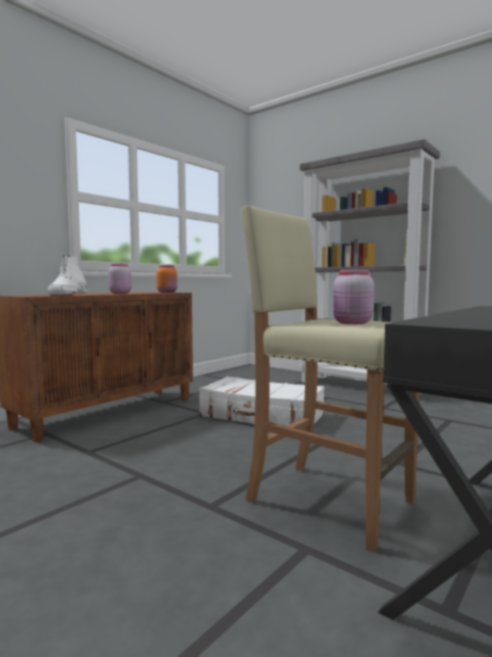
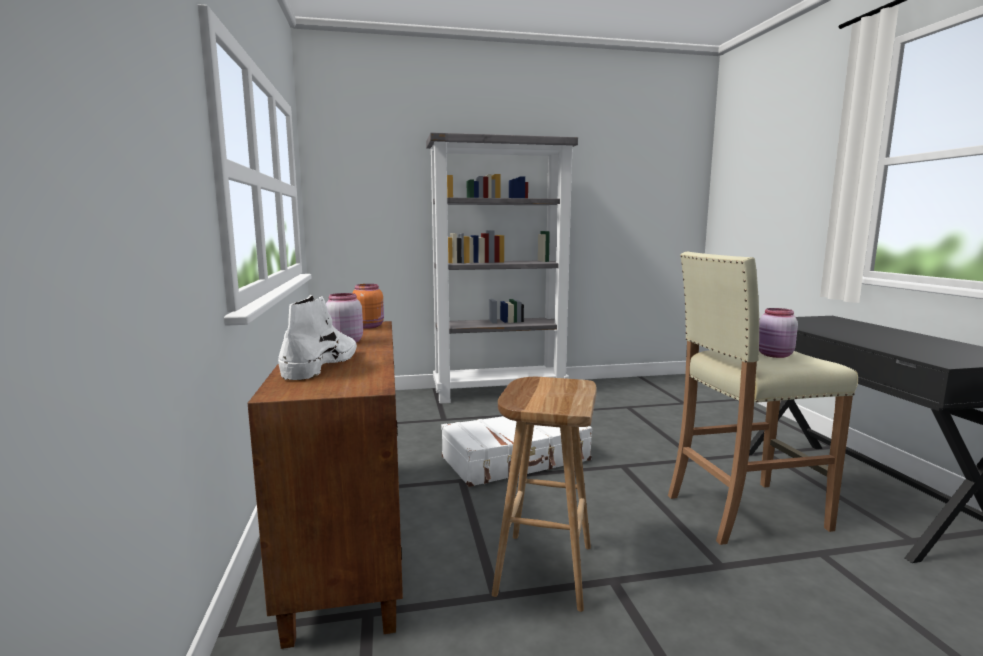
camera: 50 degrees left, 5 degrees up
white boot [48,255,87,295] -> white boot turned 120 degrees counterclockwise [278,295,357,380]
none -> brown stool [492,377,597,612]

